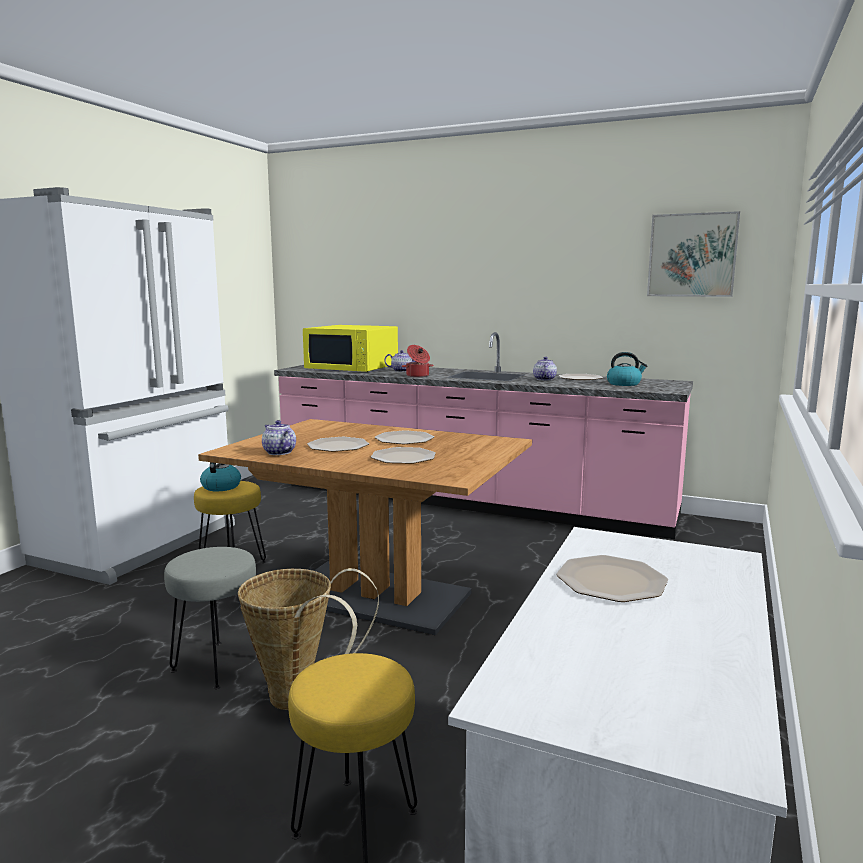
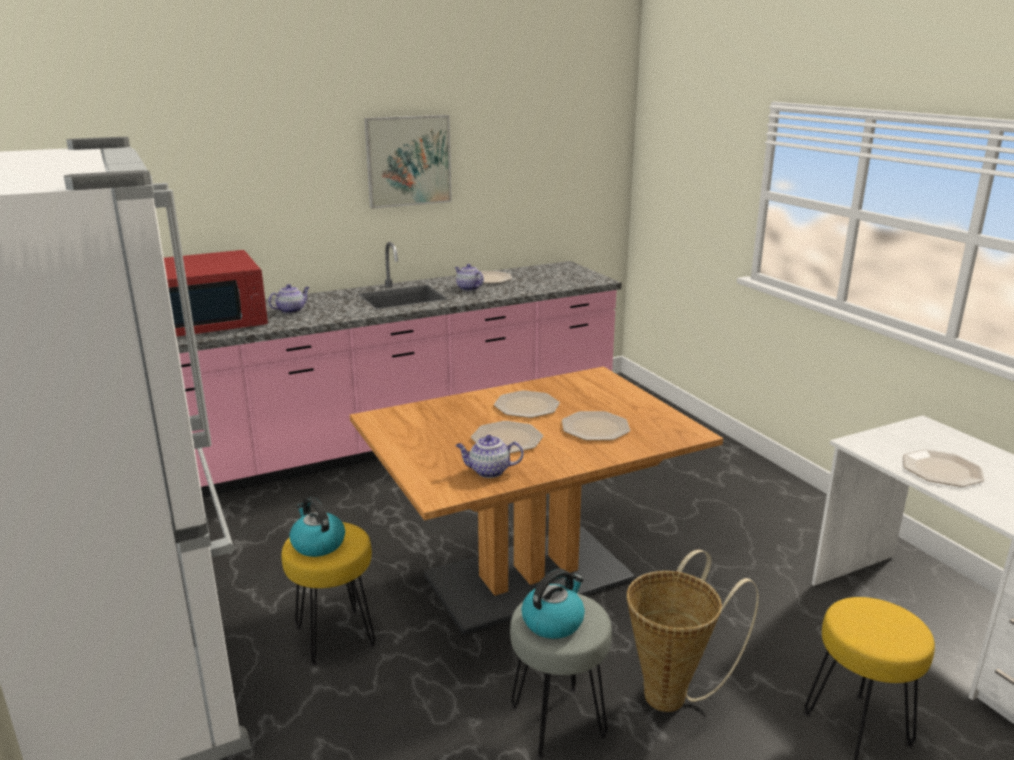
camera: 50 degrees left, 10 degrees up
yellow microwave [303,325,398,372] -> red microwave [164,250,268,337]
cooking pot [402,345,434,377] -> none
kettle [607,352,647,386] -> kettle moved to [521,569,585,639]
picture [647,211,740,297] -> picture moved to [364,115,452,209]

